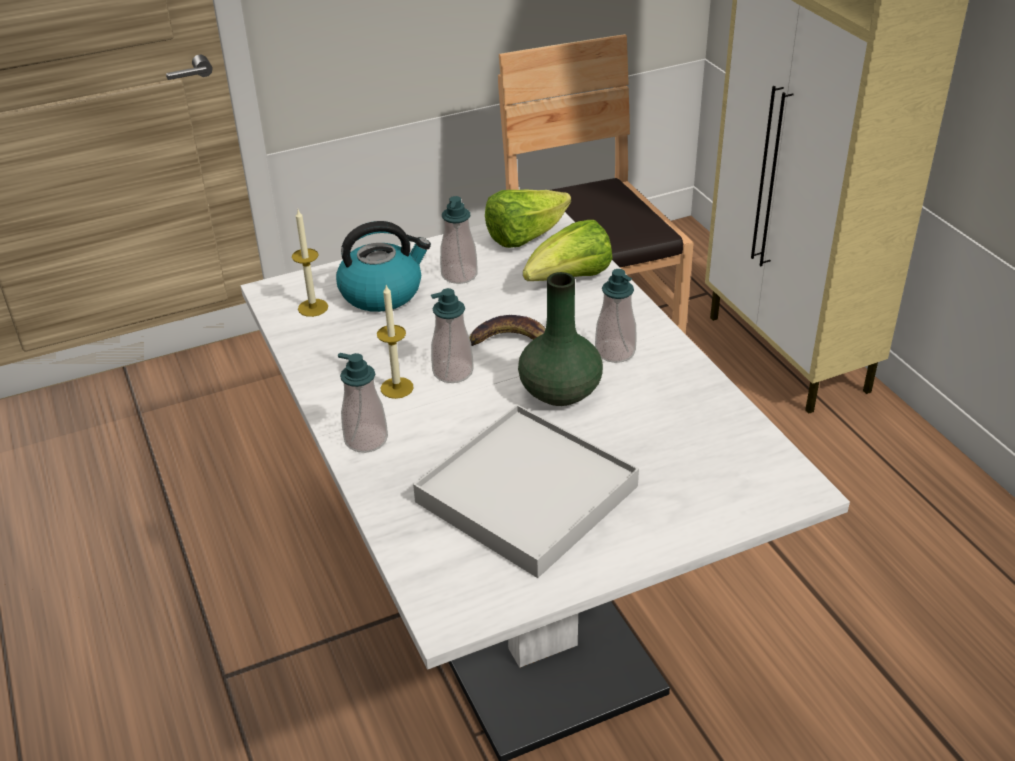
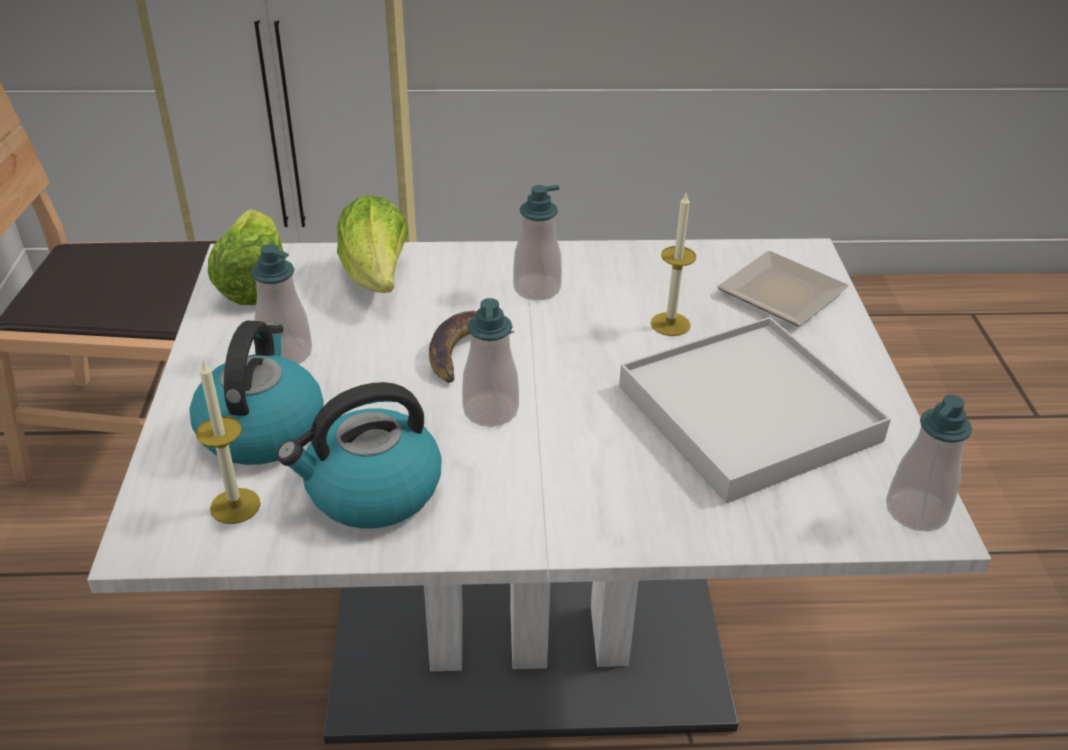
camera: 70 degrees left, 0 degrees up
soap dispenser [338,353,388,453] -> soap dispenser moved to [886,395,972,531]
candle [377,285,414,399] -> candle moved to [651,192,696,336]
green vase [518,272,603,406] -> none
none -> kettle [277,382,442,529]
none -> plate [717,251,849,326]

